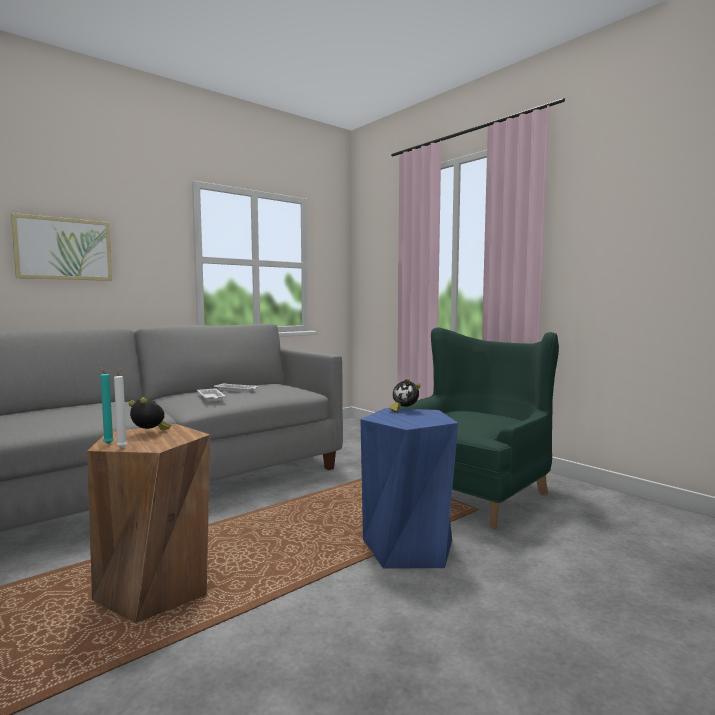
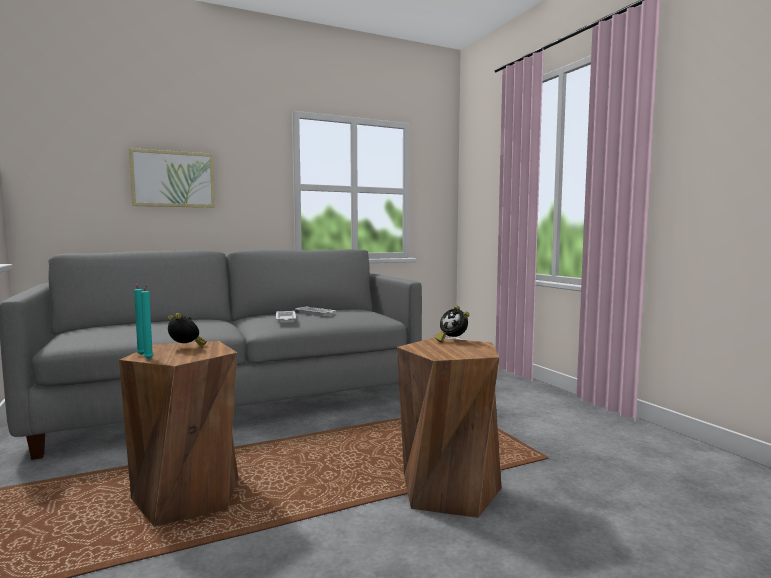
camera: 15 degrees right, 0 degrees up
white candle [114,367,128,448] -> turquoise candle [141,283,153,359]
blue stool [360,408,458,569] -> brown stool [397,338,502,518]
green armchair [399,327,559,529] -> none

